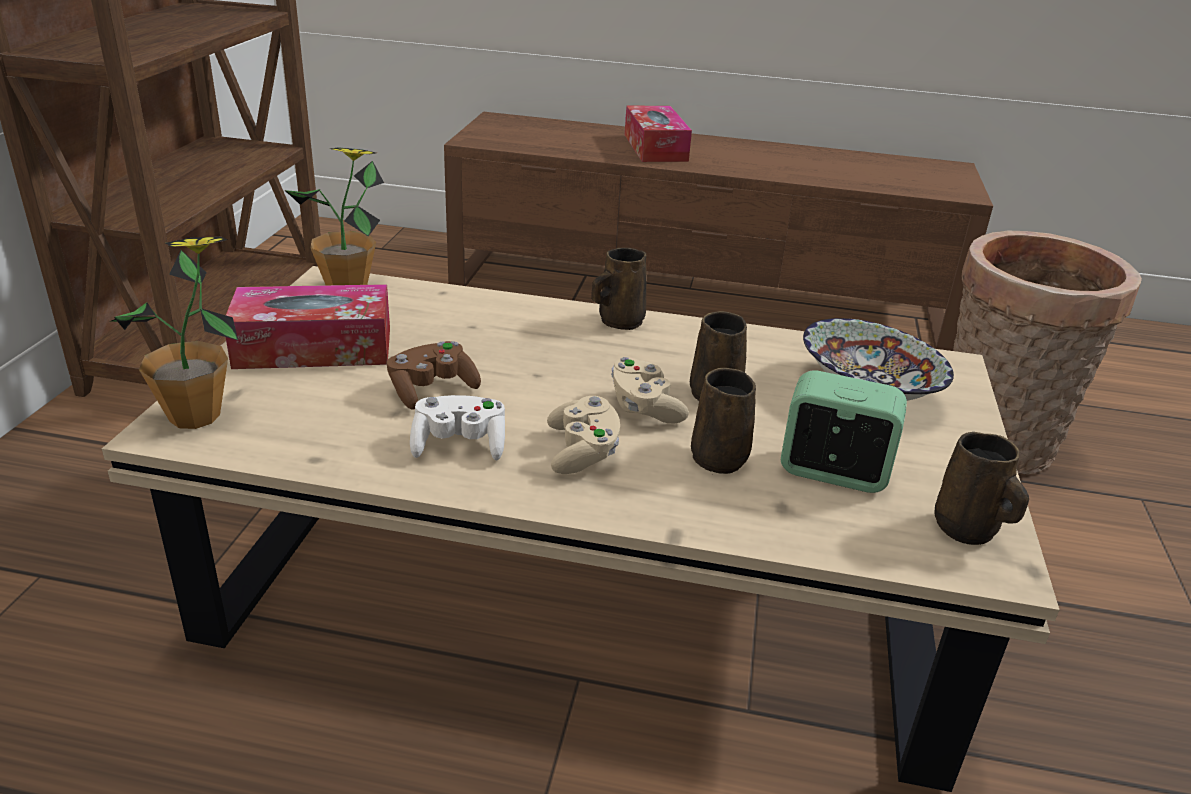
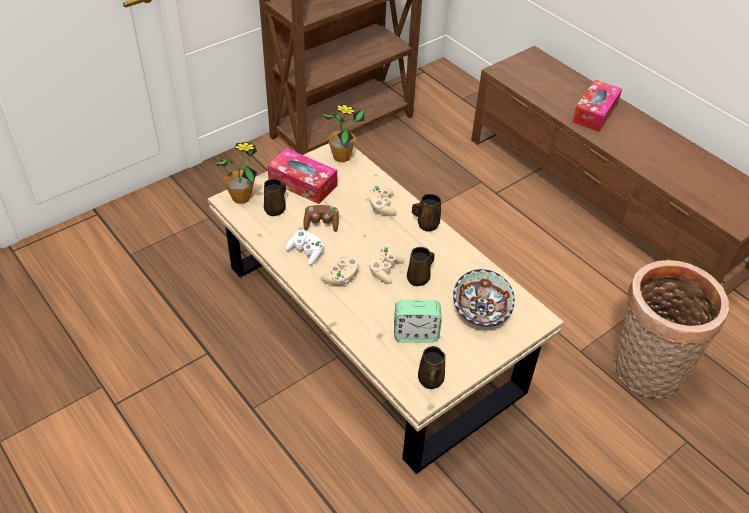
camera: 40 degrees right, 15 degrees up
brown mug [691,368,756,474] -> brown mug moved to [264,179,286,216]
alarm clock [781,370,907,493] -> alarm clock turned 120 degrees clockwise [394,300,442,343]
none -> beige game controller [370,186,397,216]

